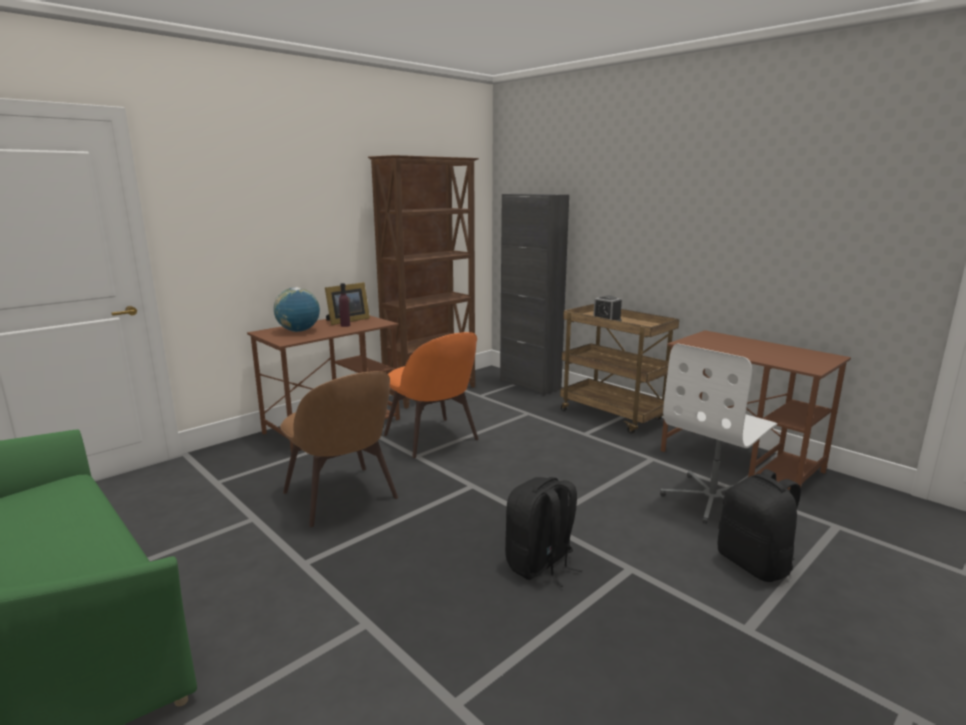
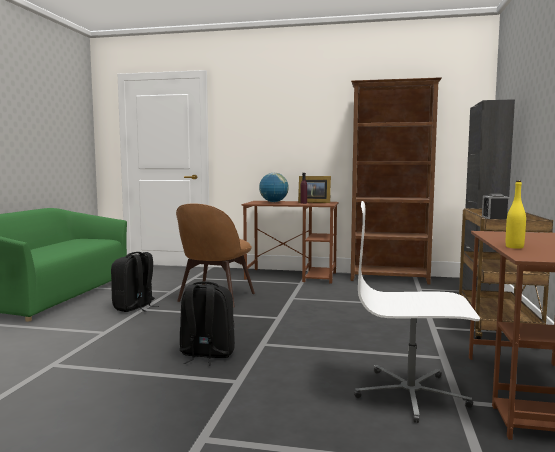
camera: 55 degrees right, 10 degrees down
orange chair [384,332,479,458] -> none
black backpack [718,469,801,582] -> black backpack moved to [111,252,159,312]
none -> yellow bottle [506,181,526,249]

